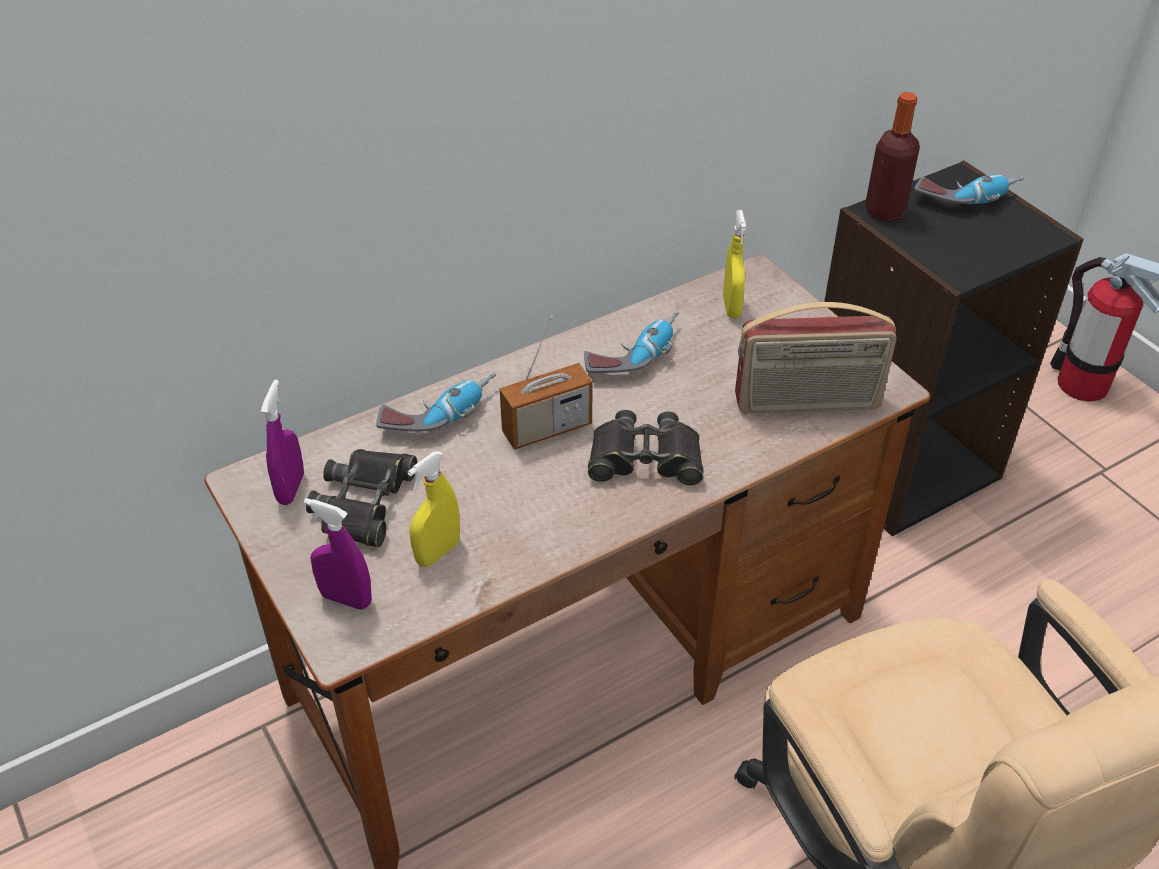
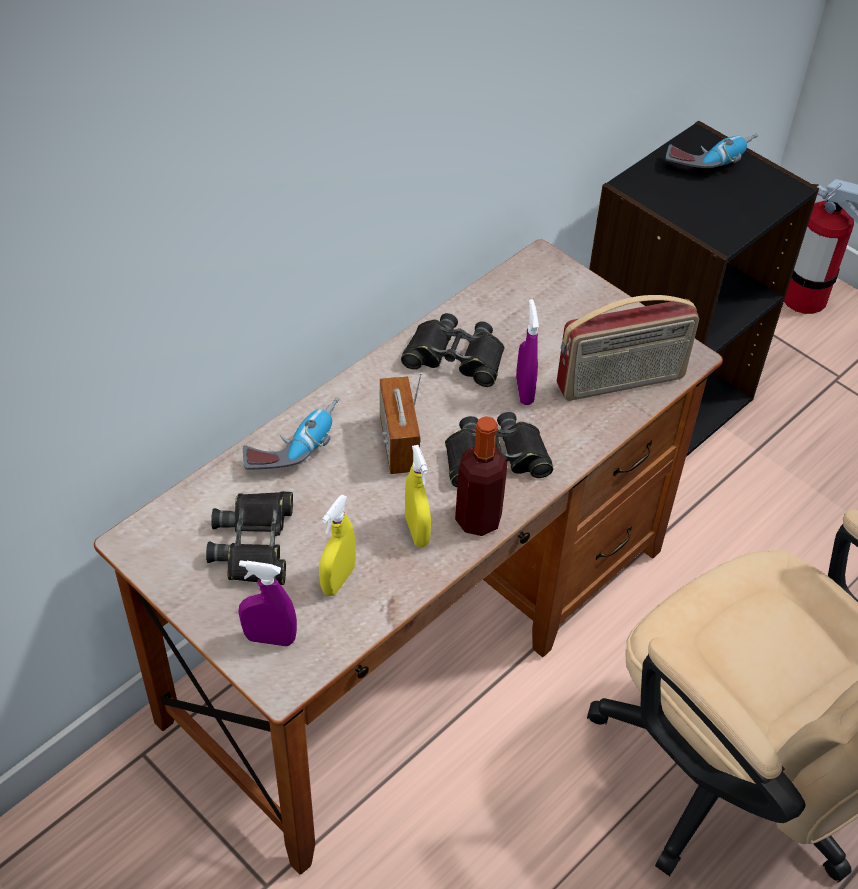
camera: 15 degrees left, 5 degrees up
purple spray bottle [261,379,304,505] -> purple spray bottle moved to [516,299,539,405]
radio [499,316,593,450] -> radio turned 120 degrees clockwise [380,373,422,474]
power drill [584,311,679,373] -> black binoculars [401,313,504,387]
yellow spray bottle [723,210,747,318] -> yellow spray bottle moved to [405,445,431,547]
bottle [865,92,920,221] -> bottle moved to [455,416,508,536]

